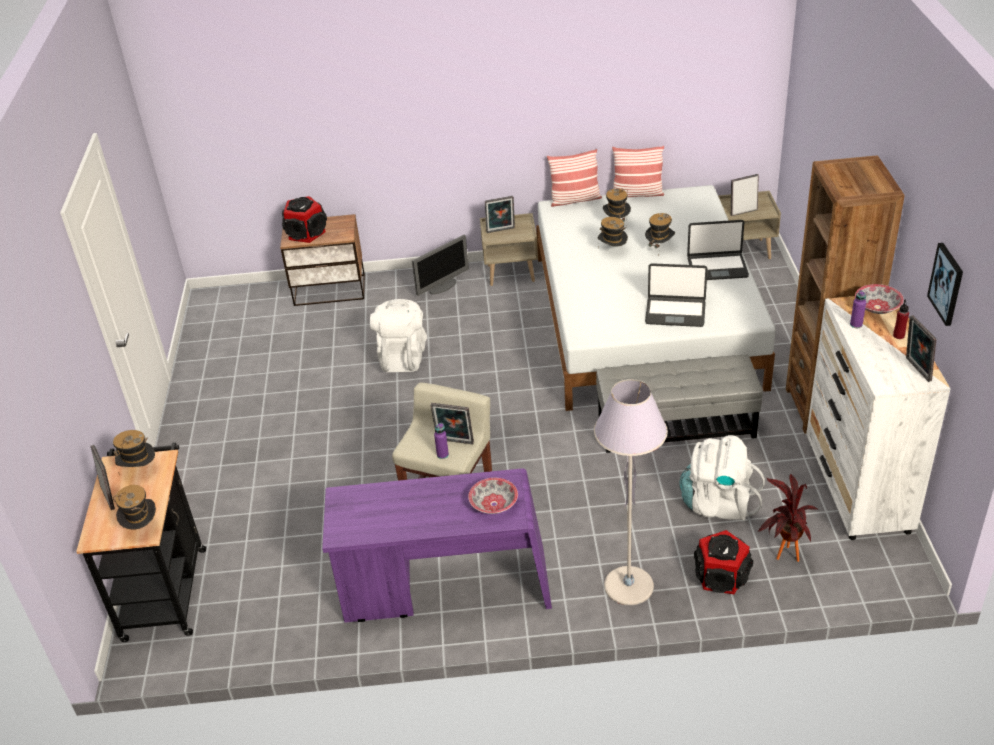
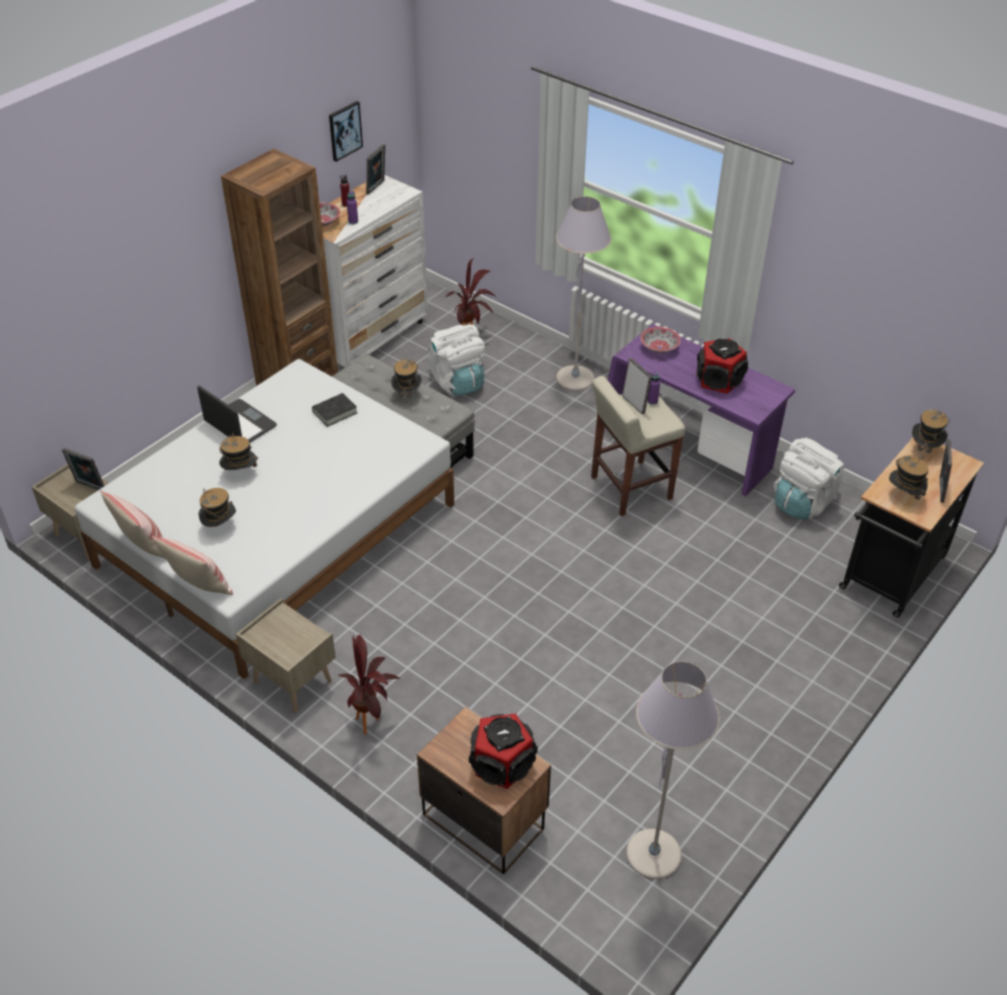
camera: 140 degrees left, 5 degrees up
white backpack [370,299,427,372] -> white backpack moved to [774,438,845,520]
monitor [412,235,469,296] -> potted plant [339,634,401,735]
picture frame [485,196,515,233] -> none
hat [598,217,628,249] -> hat moved to [391,359,422,398]
laptop [645,263,708,327] -> black book [312,393,358,427]
speaker [694,530,753,594] -> speaker moved to [696,338,748,394]
none -> grey floor lamp [626,661,720,879]

